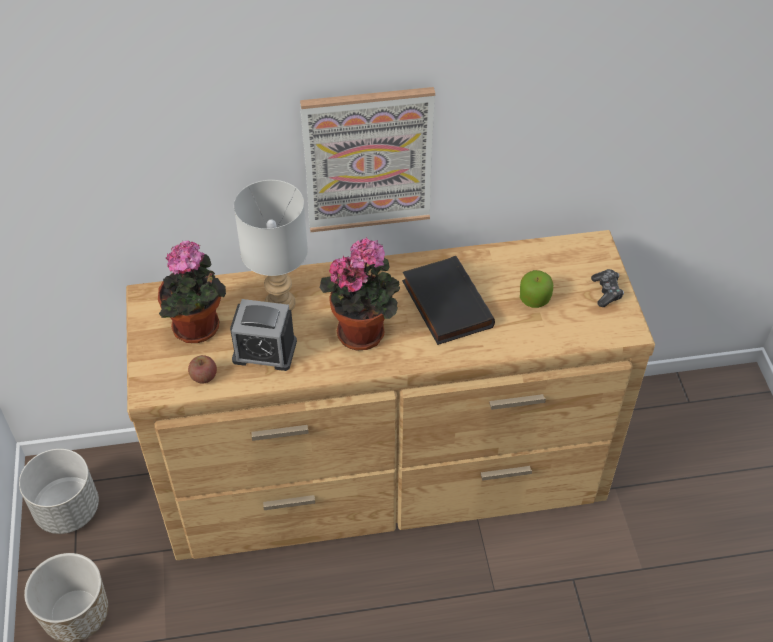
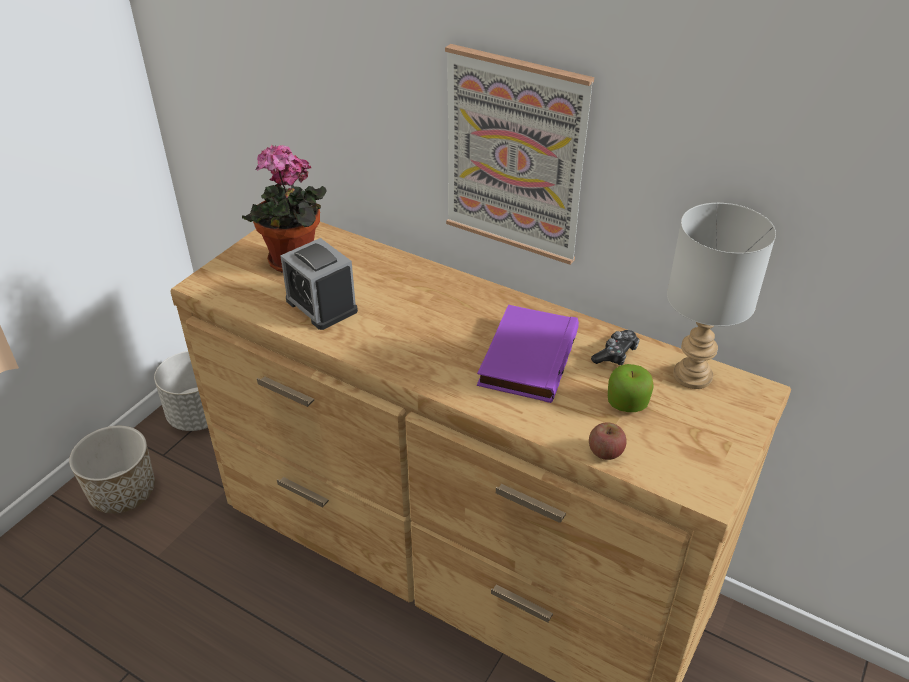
camera: 40 degrees right, 10 degrees down
apple [188,355,217,384] -> apple moved to [589,422,626,460]
grey table lamp [234,180,308,311] -> grey table lamp moved to [667,203,776,389]
potted plant [320,237,400,351] -> none
black book [402,256,495,345] -> purple book [477,305,579,403]
game controller [591,269,624,307] -> game controller moved to [591,330,640,365]

